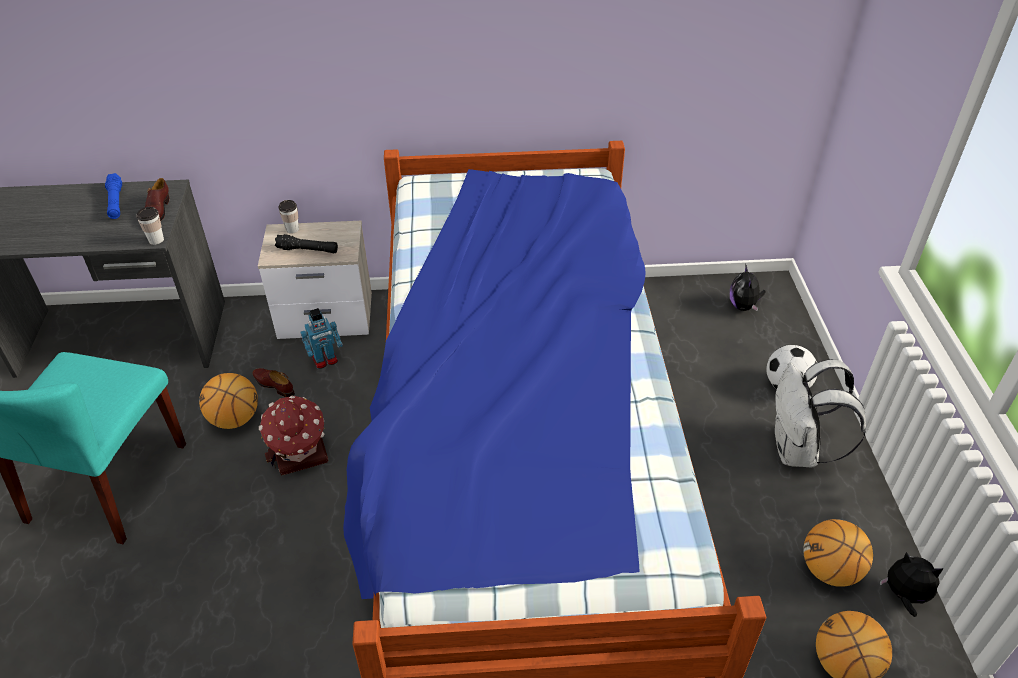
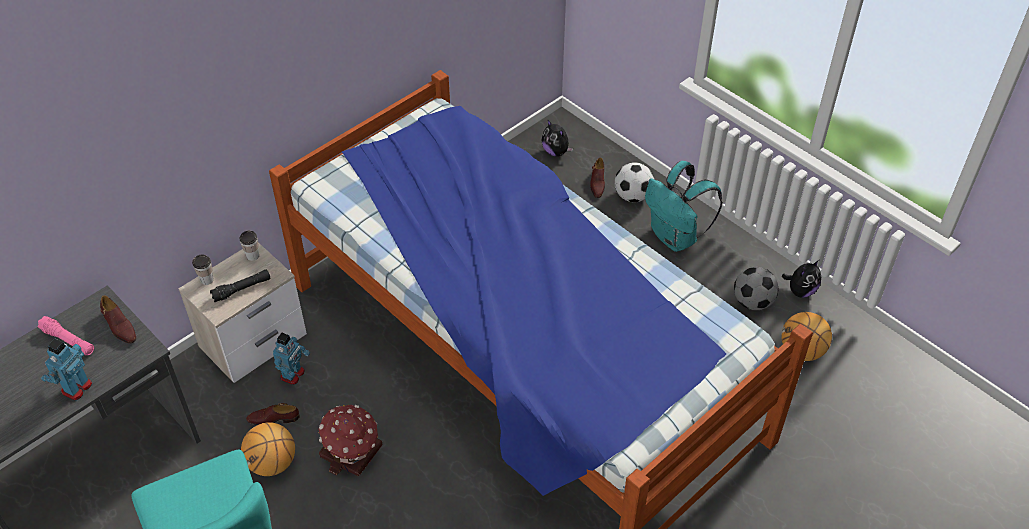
camera: 40 degrees left, 5 degrees up
blue flashlight [105,173,122,219] -> pink flashlight [37,316,94,356]
cup [136,207,164,245] -> cup moved to [240,230,259,261]
white backpack [775,359,866,467] -> turquoise backpack [645,161,722,252]
basketball [803,519,873,587] -> football [734,267,778,310]
plush toy [880,552,944,617] -> plush toy turned 150 degrees clockwise [782,260,821,298]
none -> toy robot [41,339,92,401]
none -> brown shoe [590,158,605,198]

